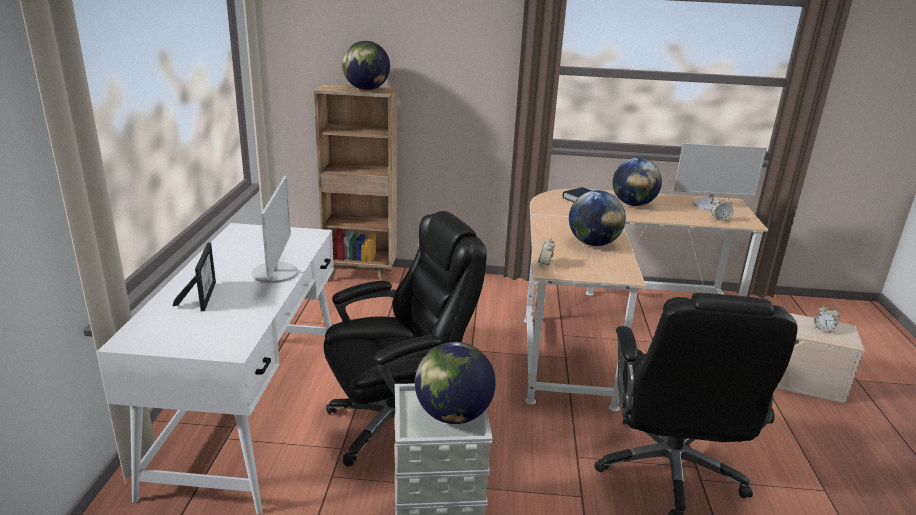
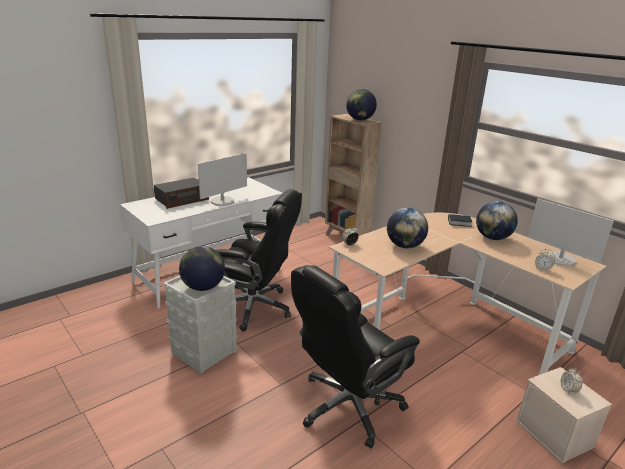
camera: 45 degrees right, 0 degrees up
picture frame [172,243,216,311] -> radio [154,178,209,209]

